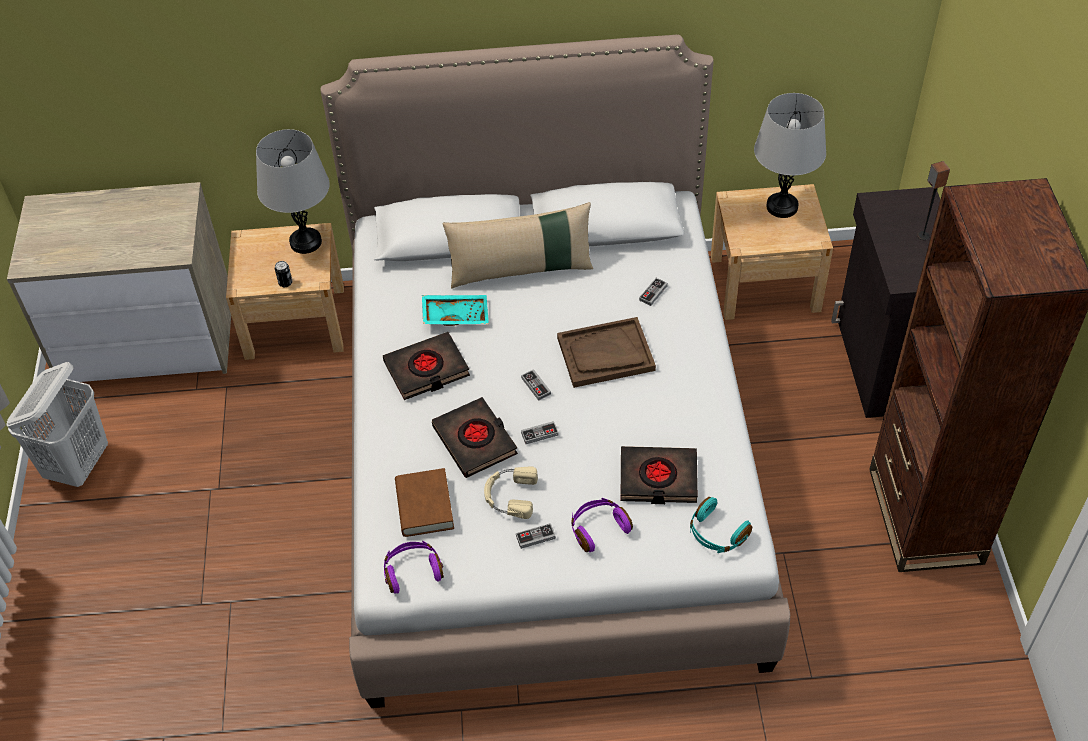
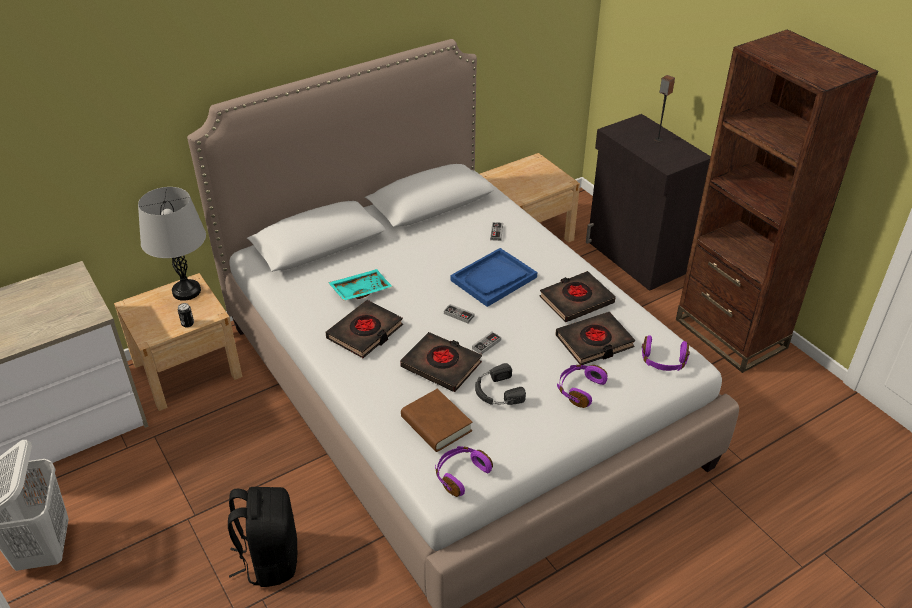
camera: 30 degrees left, 10 degrees down
beige pillow [442,202,593,288] -> none
beige headphones [484,466,538,519] -> black headphones [475,363,526,405]
game controller [516,523,556,549] -> none
brown tray [557,317,656,388] -> blue tray [450,248,537,307]
turquoise headphones [690,497,752,553] -> purple headphones [642,335,690,371]
grey table lamp [754,93,826,218] -> none
none -> black backpack [228,487,297,587]
none -> black book [539,271,616,322]

